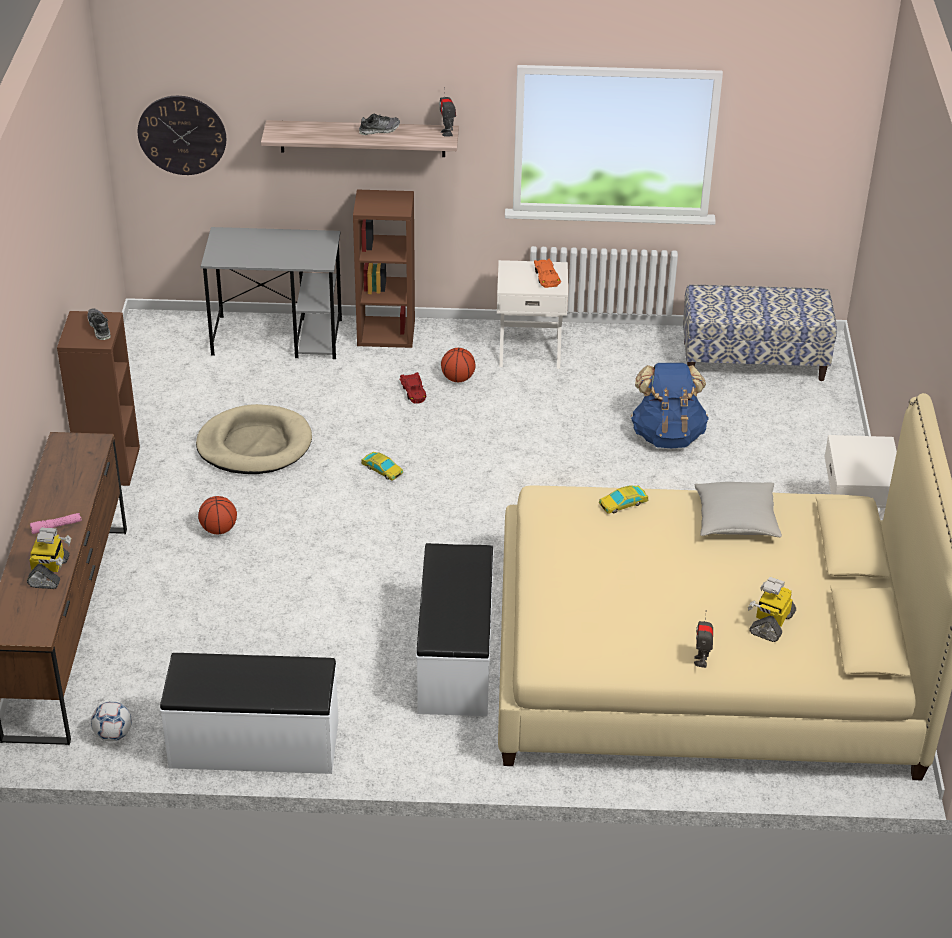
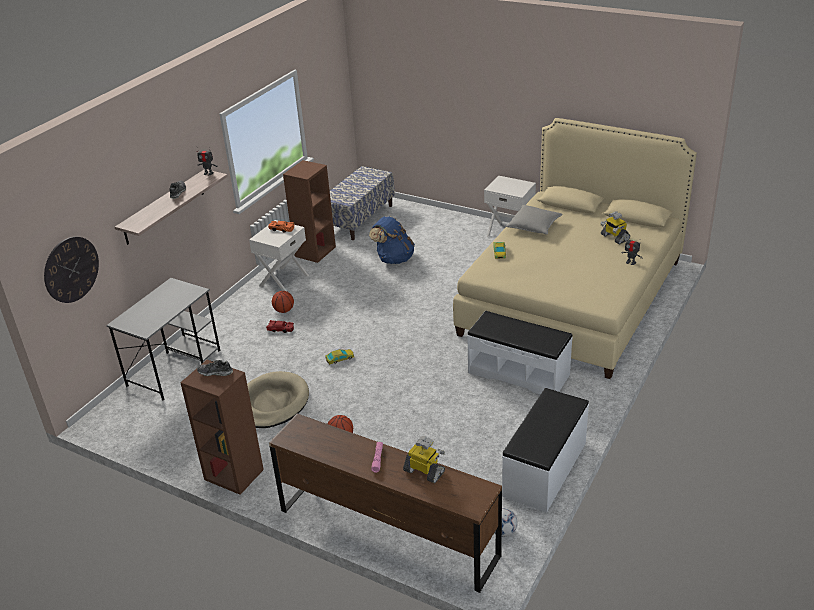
camera: 60 degrees left, 5 degrees down
brown bookcase [353,190,415,348] -> brown bookcase moved to [283,160,336,263]

